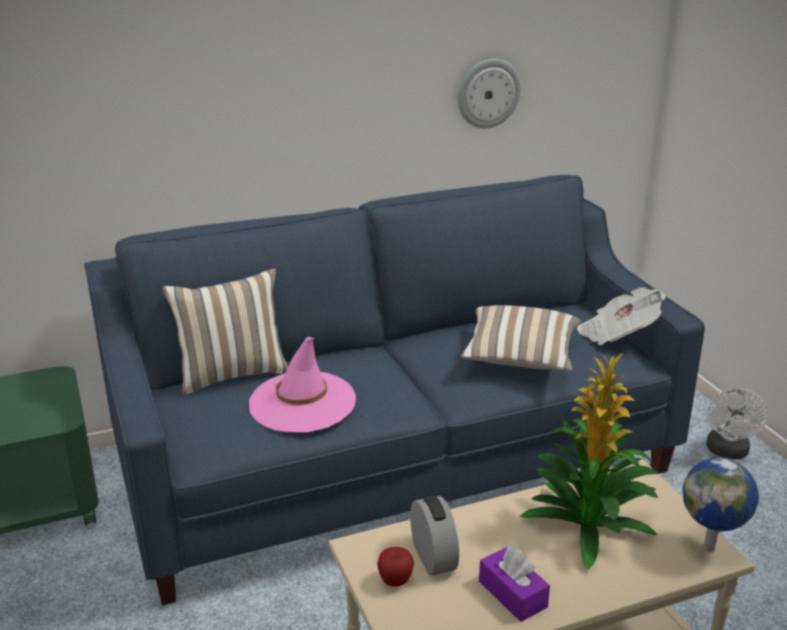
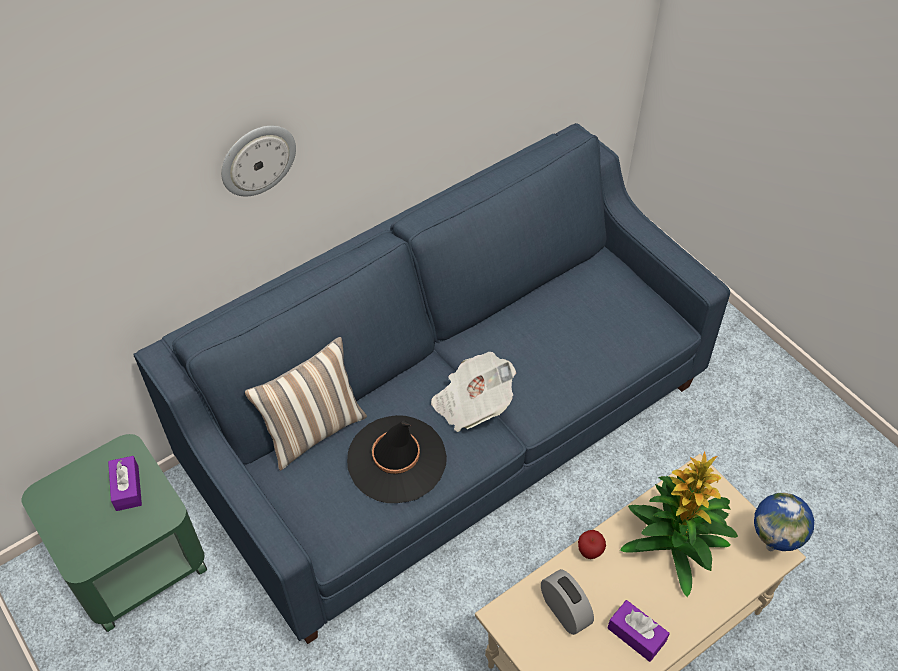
camera: 15 degrees left, 25 degrees up
pink hat [249,337,356,433] -> black hat [347,415,447,503]
apple [377,547,414,587] -> apple moved to [578,530,606,559]
wall clock [458,59,521,128] -> wall clock moved to [221,126,296,196]
pillow [461,305,581,371] -> none
newspaper [576,287,666,345] -> newspaper moved to [431,352,516,432]
white fan [706,388,768,459] -> none
none -> purple tissue box [108,456,142,511]

